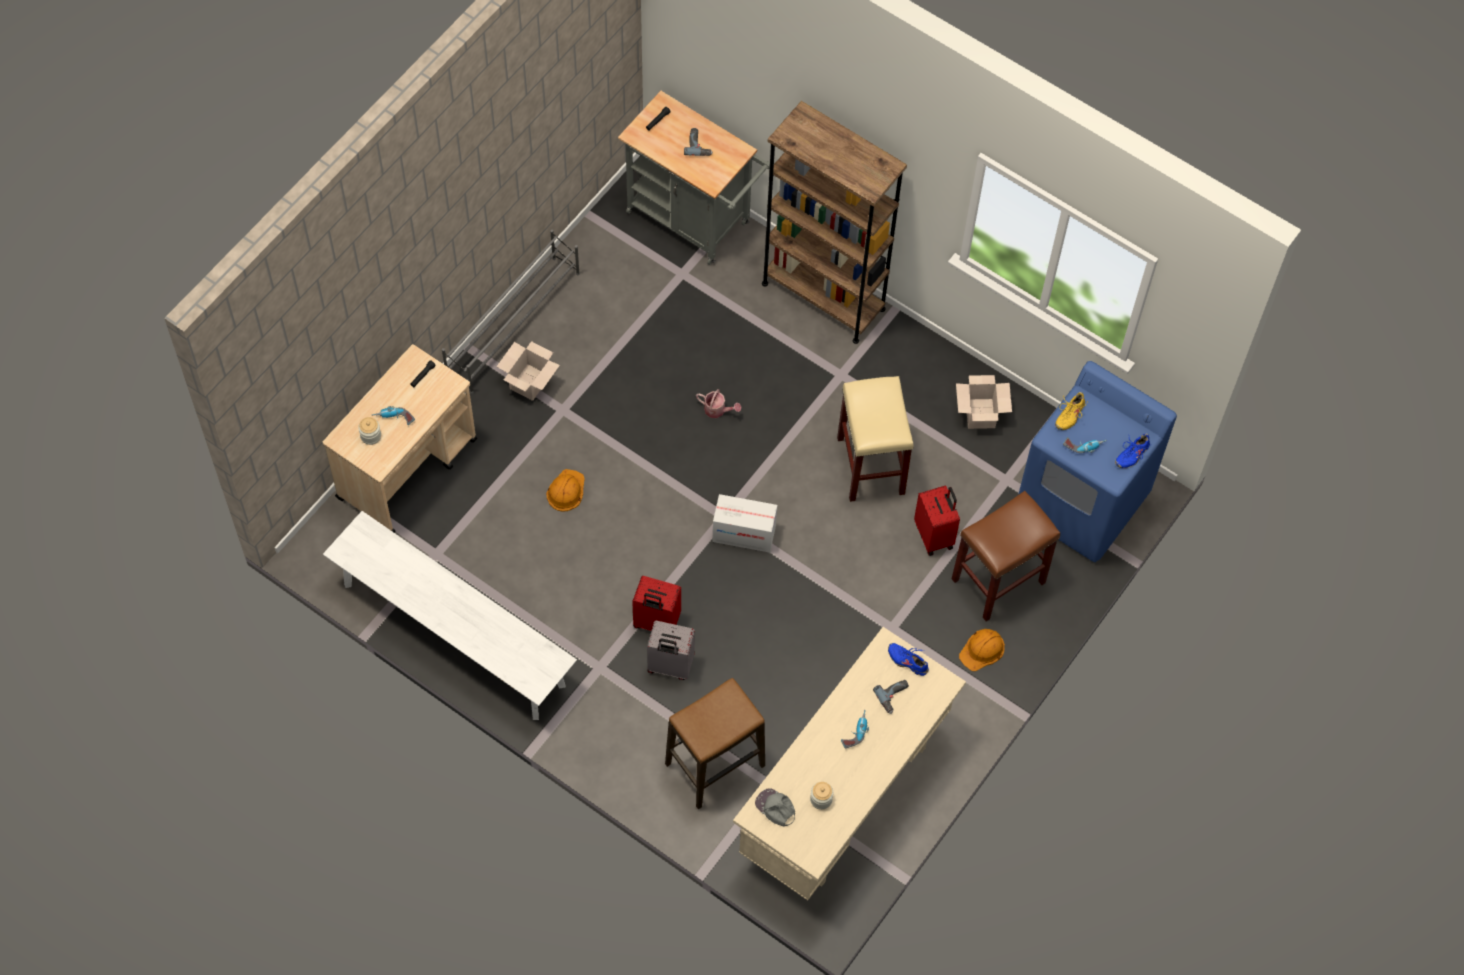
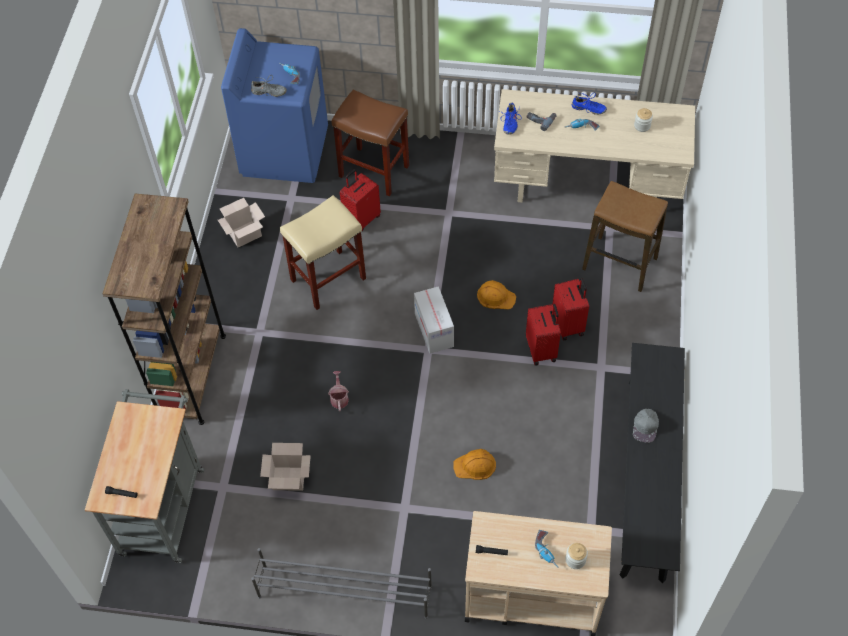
camera: 115 degrees left, 5 degrees down
white bench [323,511,577,720] -> black bench [619,343,685,583]
cardboard box [496,341,560,401] -> cardboard box moved to [260,443,311,491]
grey suitcase [647,621,695,680] -> red suitcase [552,278,589,340]
power drill [684,128,713,156] -> none
grey cap [755,788,795,826] -> grey cap moved to [633,409,659,443]
orange hard hat [959,629,1005,671] -> orange hard hat moved to [477,280,516,309]
yellow shoe [1055,392,1087,430] -> grey shoe [251,75,287,97]
blue shoe [1115,433,1152,468] -> blue shoe moved to [572,92,607,115]

